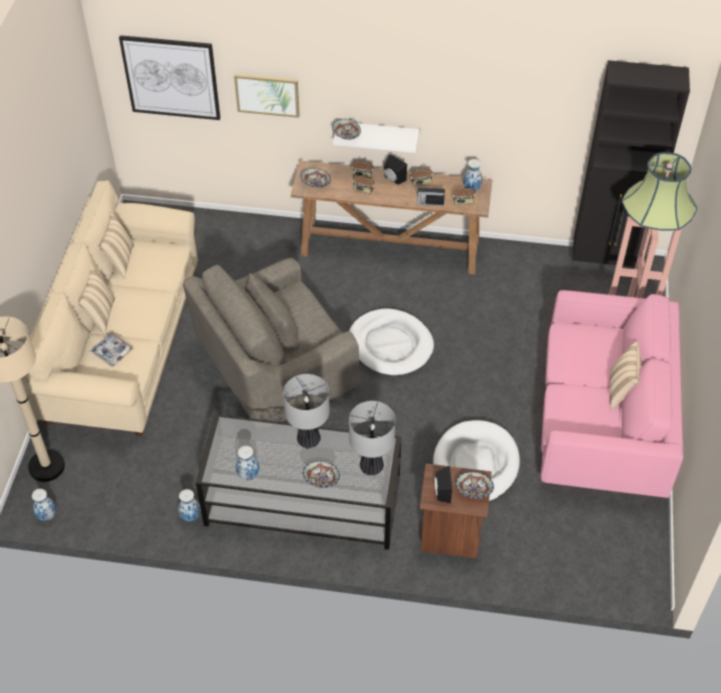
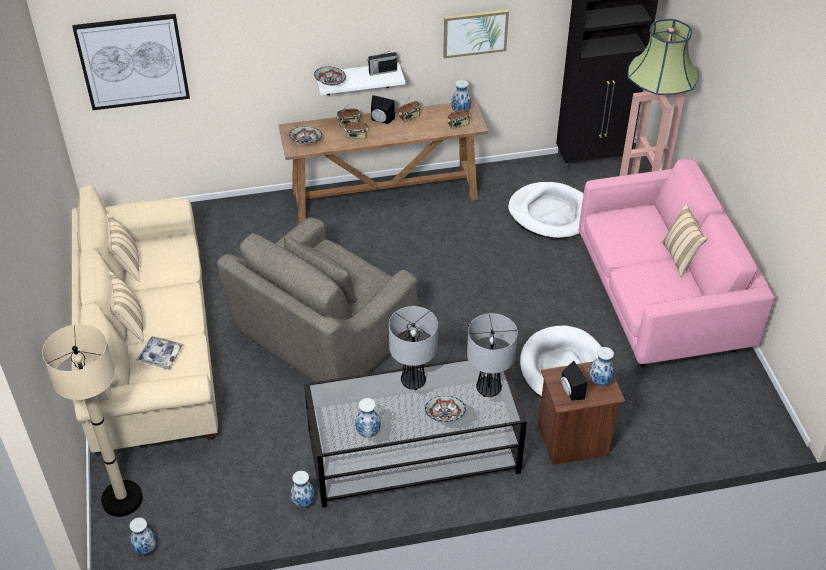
camera: 20 degrees left, 5 degrees down
picture [234,74,300,118] -> picture moved to [443,10,509,58]
white dog bed [349,308,434,376] -> white dog bed moved to [508,182,584,239]
radio [417,187,445,206] -> radio moved to [368,51,397,76]
bowl [455,472,494,499] -> vase [589,347,615,386]

